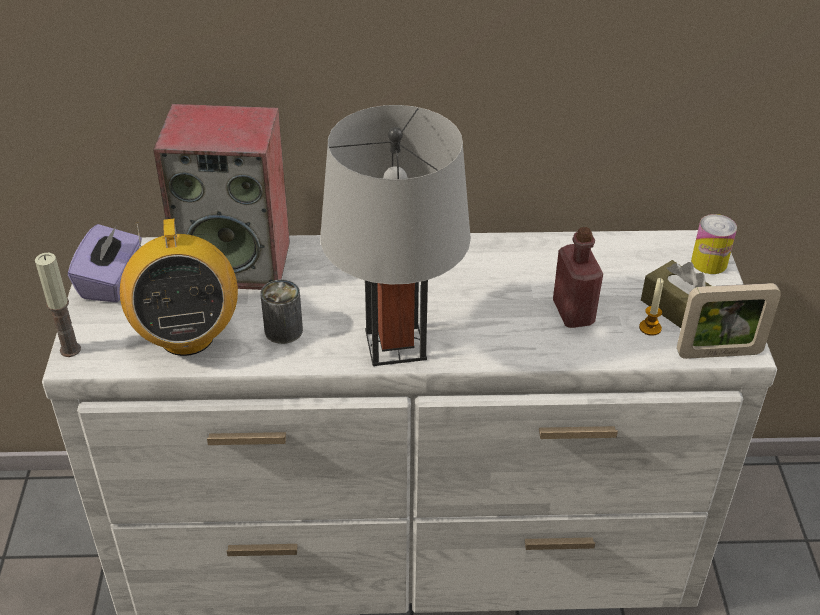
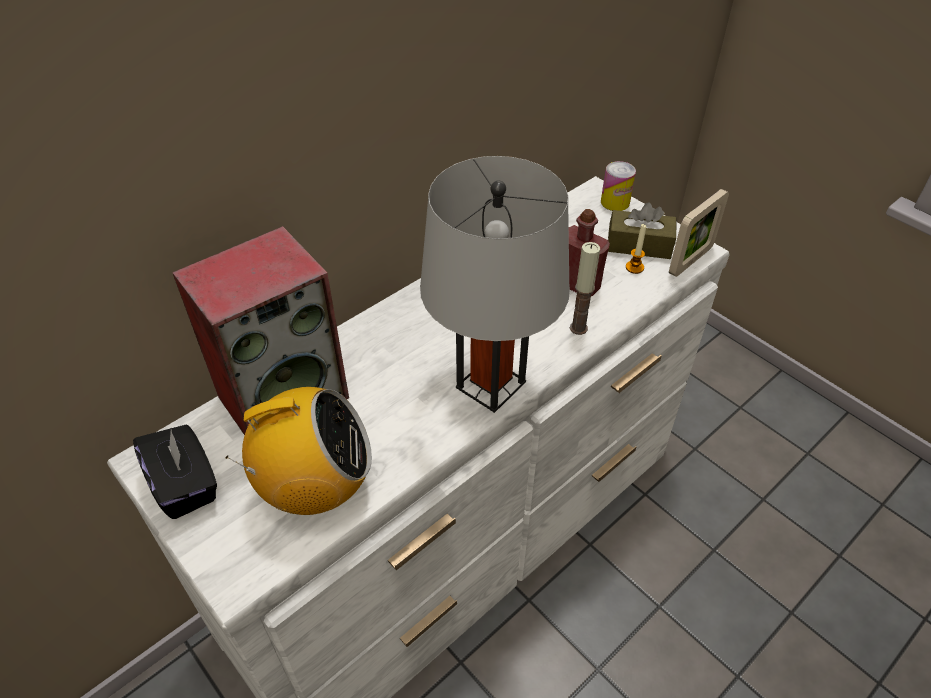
camera: 40 degrees left, 5 degrees up
candle [35,253,81,357] -> candle moved to [570,242,600,335]
purple tissue box [68,224,142,303] -> black tissue box [133,425,217,519]
radio [120,218,238,356] -> radio turned 45 degrees counterclockwise [226,387,372,515]
can [260,279,303,344] -> none

